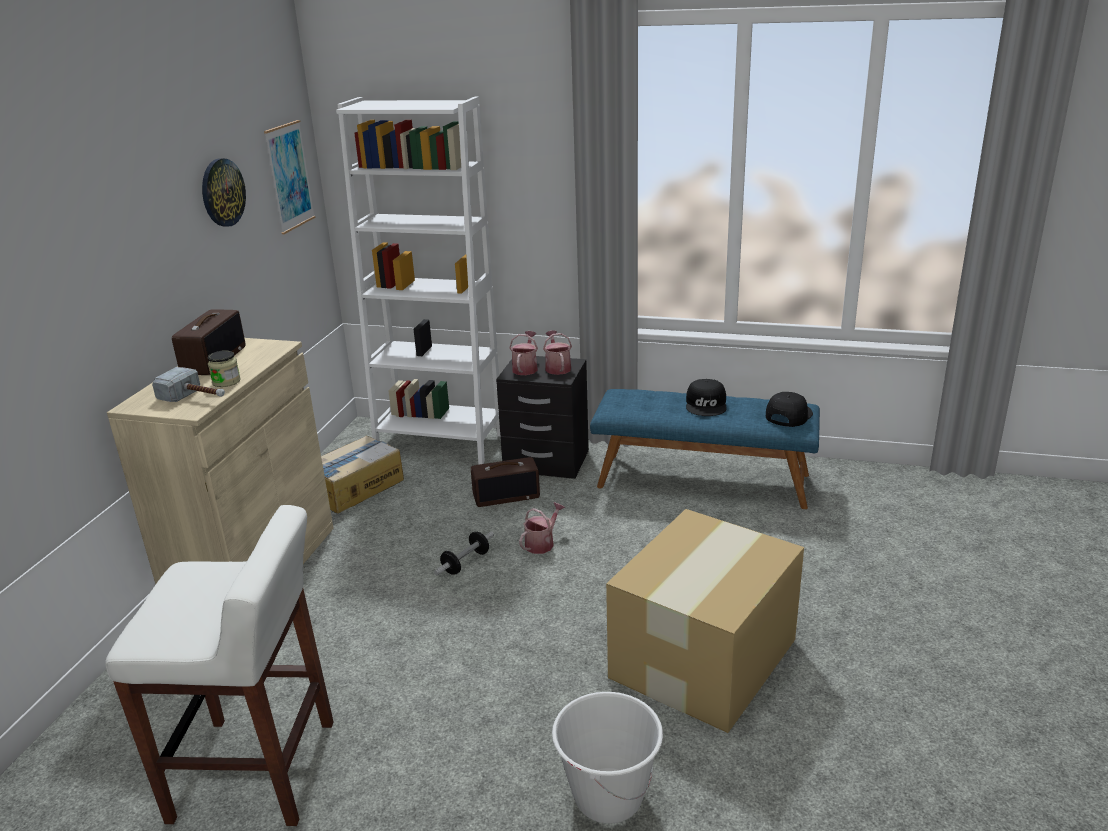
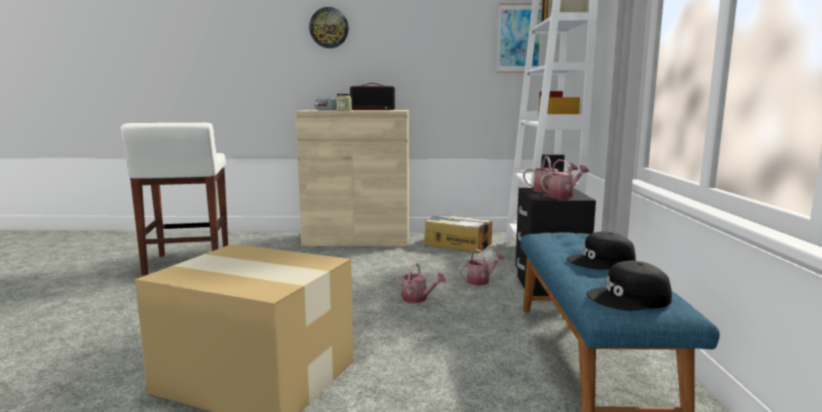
camera: 75 degrees right, 15 degrees down
wall clock [202,159,246,227] -> wall clock moved to [309,7,349,48]
dumbbell [434,531,494,576] -> none
radio [471,457,540,507] -> watering can [459,249,505,286]
white bucket [552,692,663,824] -> none
black cap [766,392,813,427] -> black cap turned 150 degrees clockwise [587,261,672,310]

